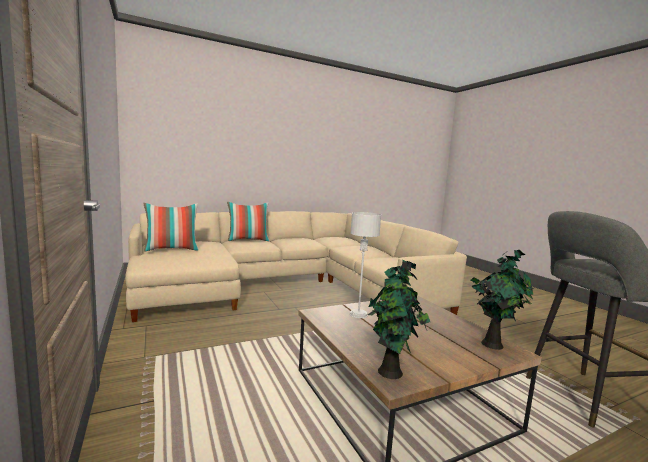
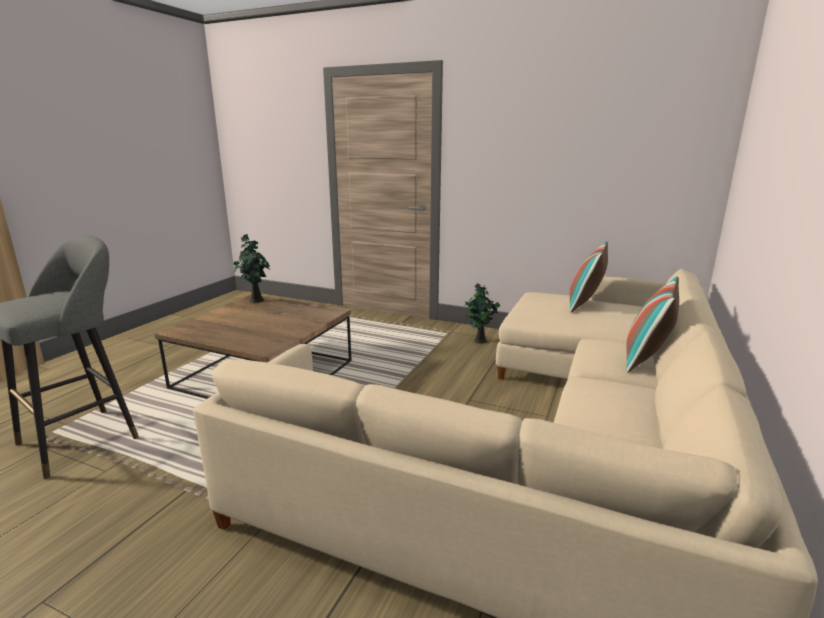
camera: 140 degrees right, 10 degrees up
grey table lamp [350,212,381,318] -> none
potted plant [470,250,533,350] -> potted plant moved to [465,283,501,344]

